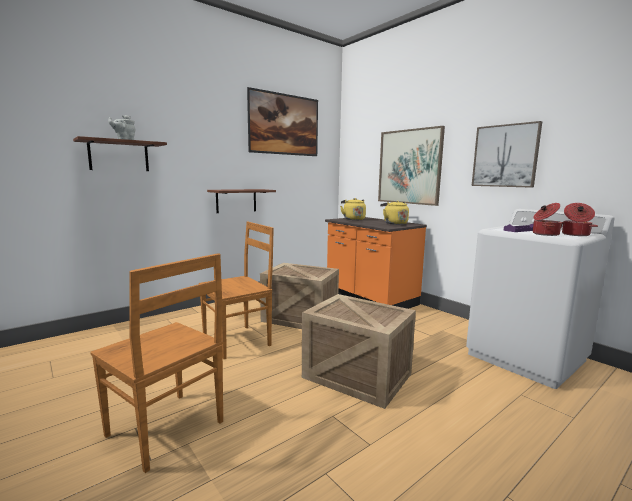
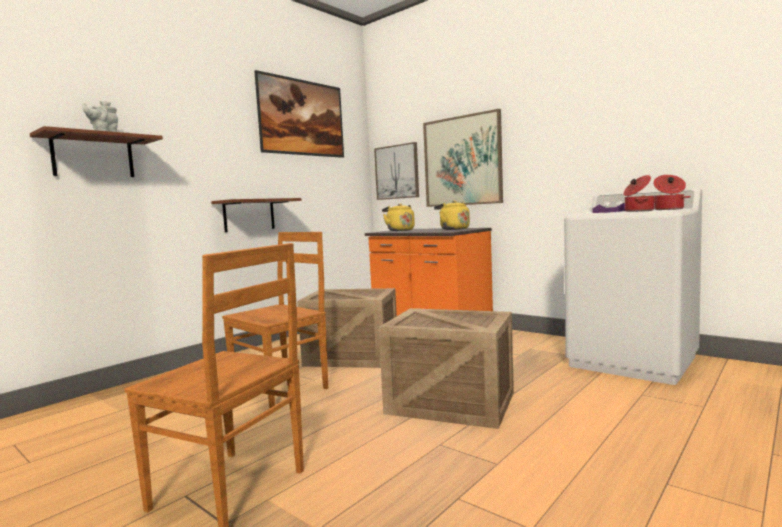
camera: 10 degrees left, 5 degrees down
picture [472,121,542,188] -> picture moved to [374,142,419,200]

